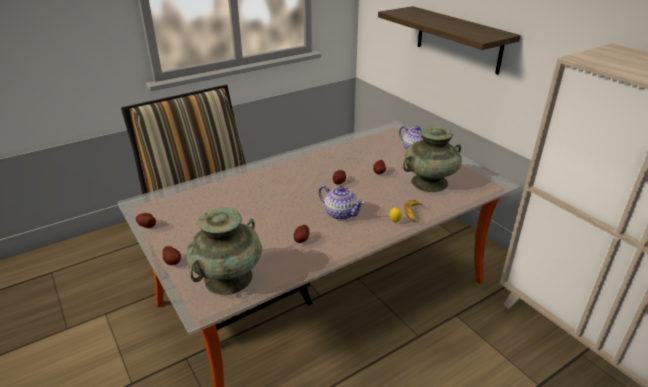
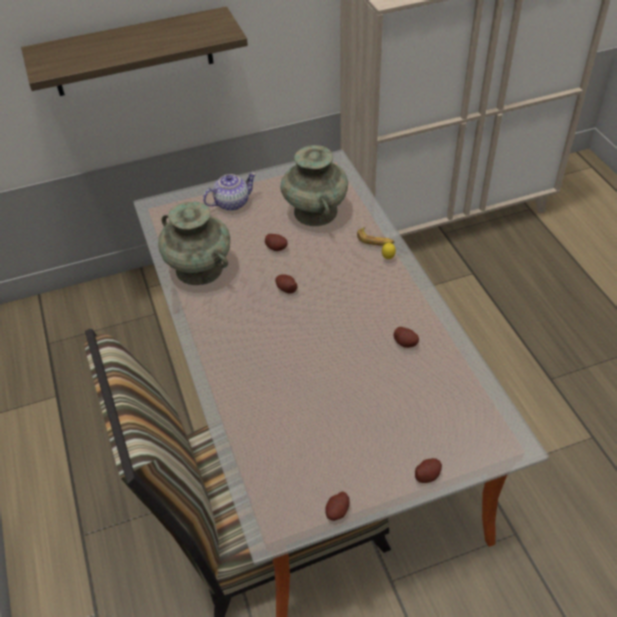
camera: 75 degrees left, 15 degrees up
turquoise vase [186,207,262,295] -> turquoise vase moved to [158,201,230,285]
teapot [319,185,365,220] -> none

